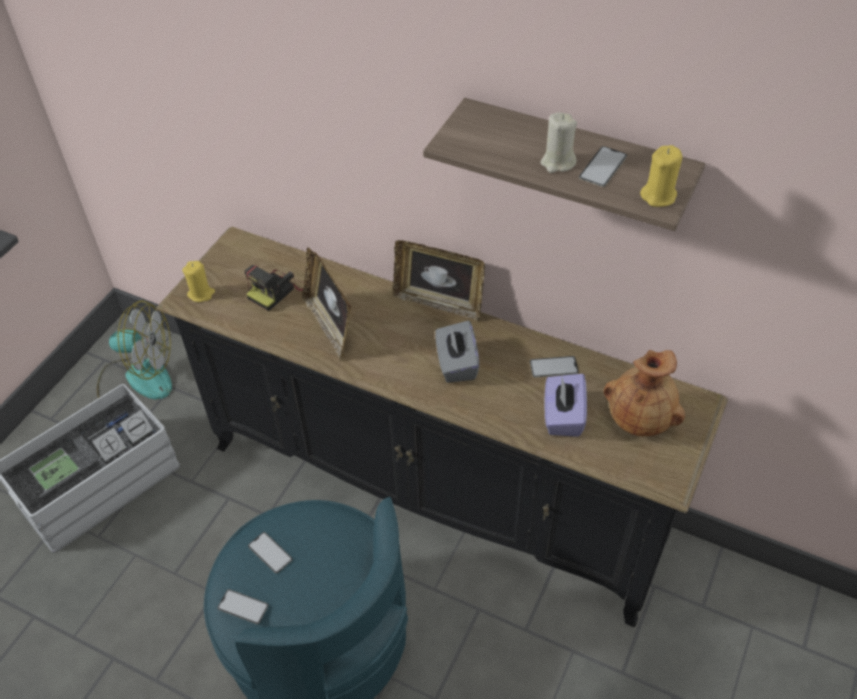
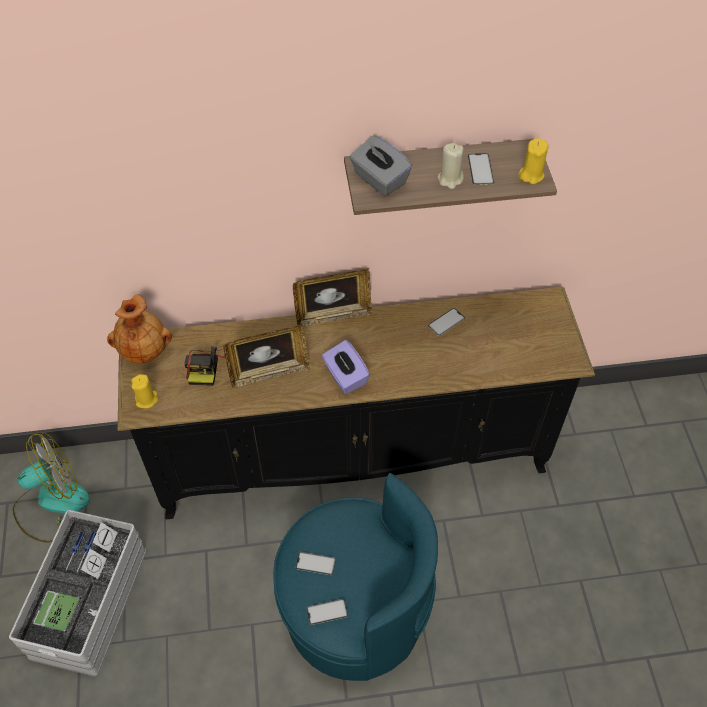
camera: 35 degrees left, 5 degrees up
picture frame [302,247,351,360] -> picture frame turned 45 degrees counterclockwise [223,325,310,388]
grey tissue box [435,320,479,383] -> grey tissue box moved to [349,136,412,196]
purple tissue box [545,374,587,437] -> purple tissue box moved to [322,340,370,394]
brown vase [604,350,685,436] -> brown vase moved to [107,294,172,363]

